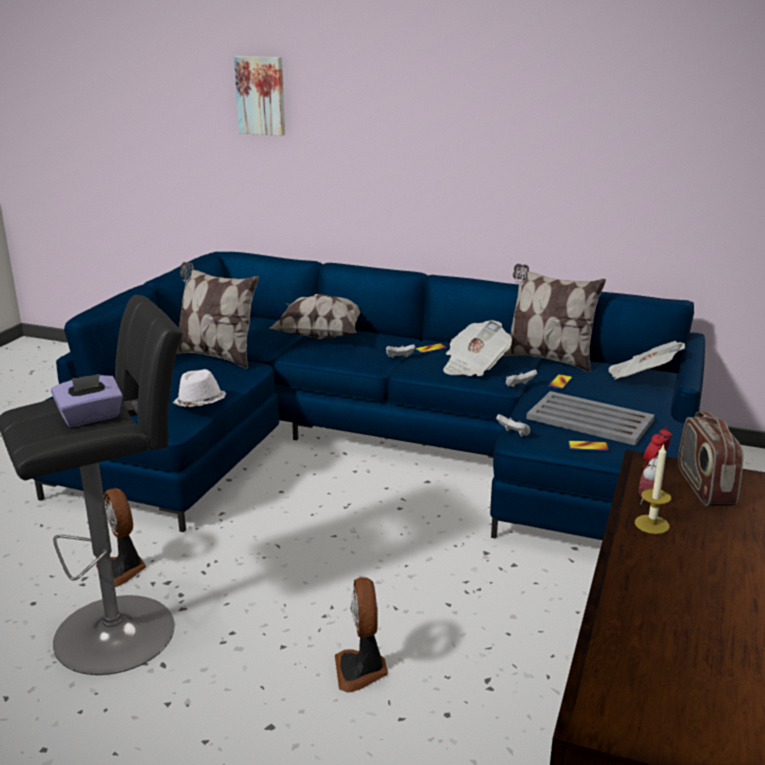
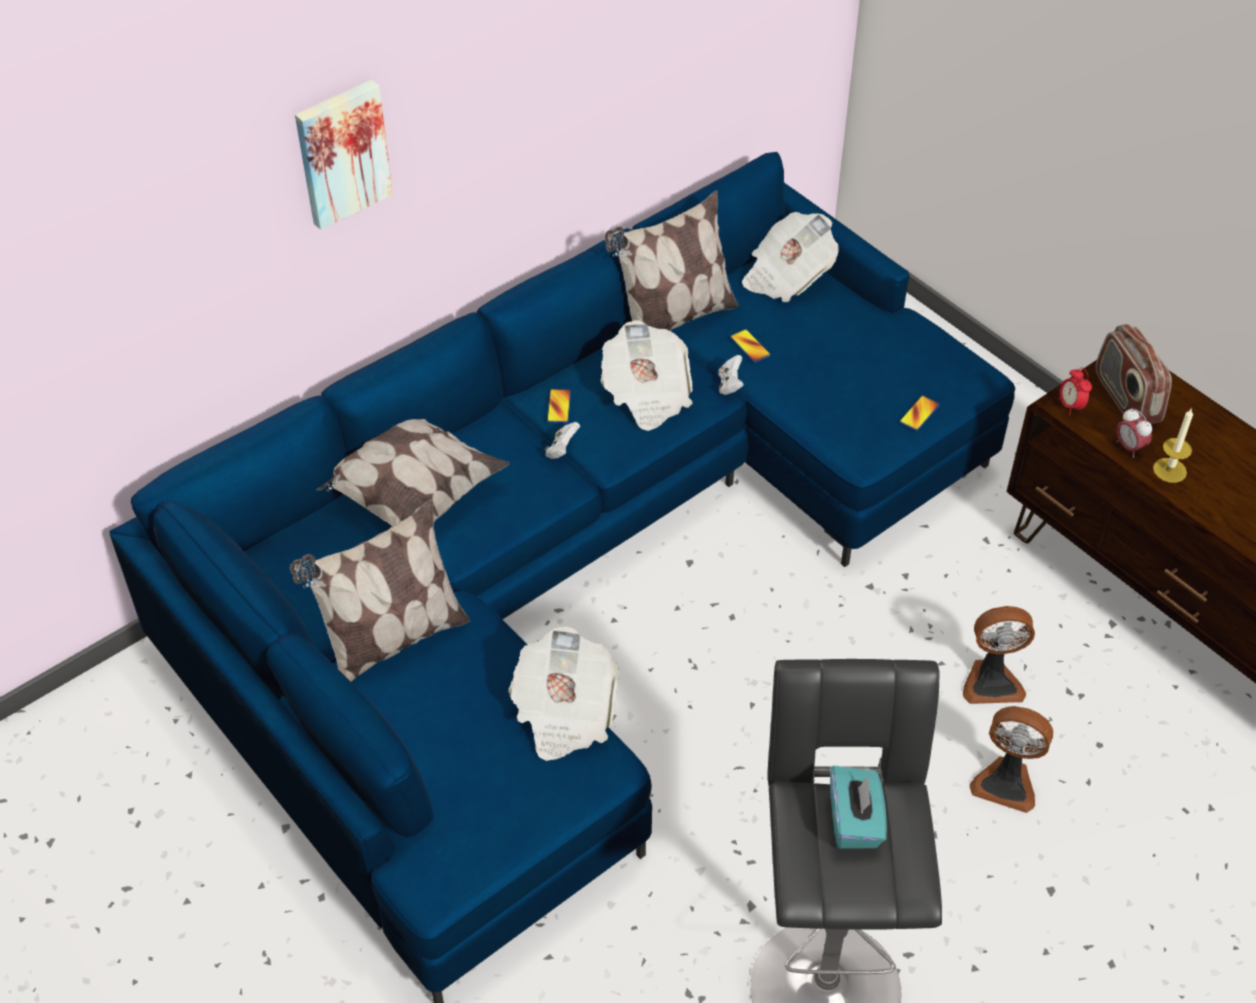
camera: 60 degrees left, 25 degrees up
purple tissue box [51,374,123,427] -> turquoise tissue box [830,766,887,849]
fan [96,488,146,587] -> fan moved to [963,606,1035,704]
white hat [173,369,226,407] -> newspaper [509,627,620,761]
picture [234,56,285,136] -> picture moved to [295,80,393,230]
white game controller [496,414,530,437] -> none
grey tray [526,391,655,445] -> none
radio [678,412,744,506] -> radio turned 45 degrees clockwise [1096,324,1172,424]

